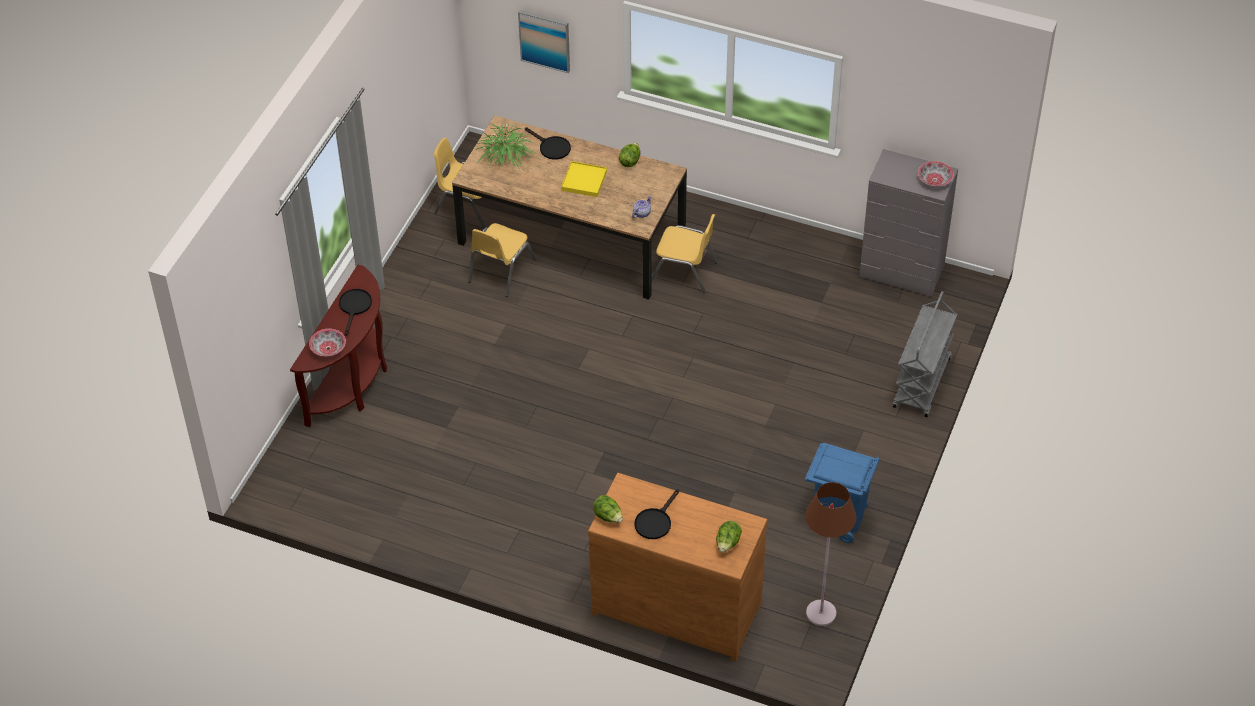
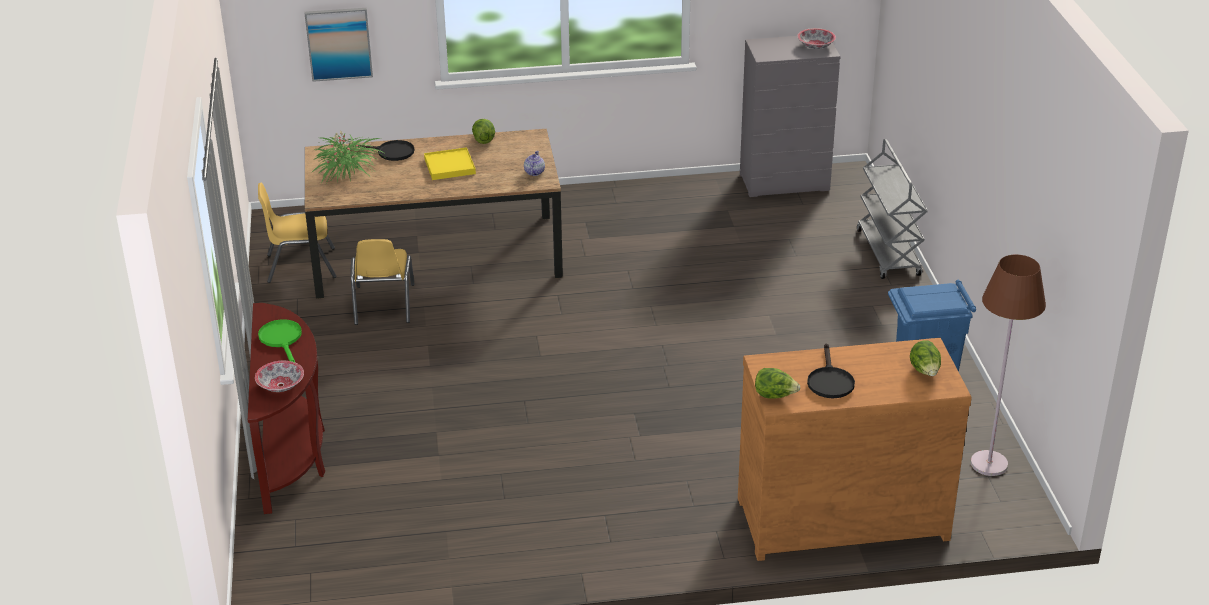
camera: 30 degrees left, 15 degrees down
black frying pan [339,289,372,336] -> green frying pan [258,319,302,363]
yellow chair [652,214,718,293] -> none

